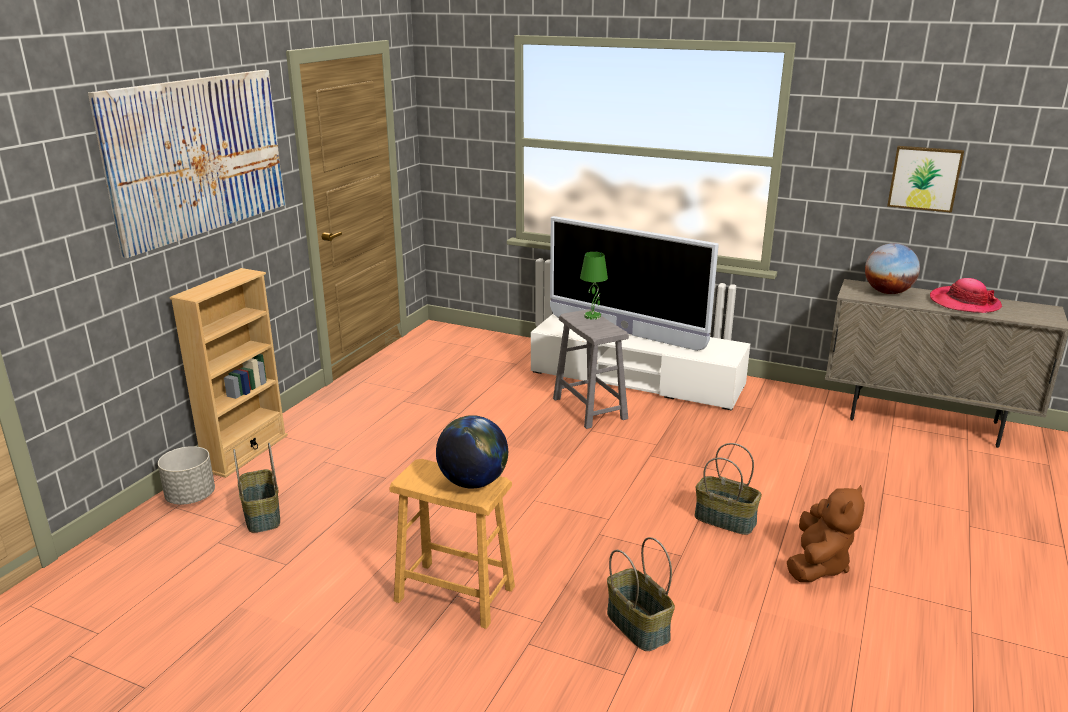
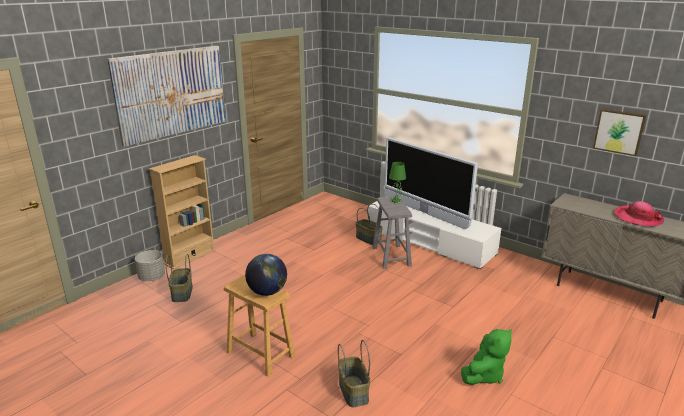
camera: 15 degrees right, 0 degrees up
basket [694,443,762,535] -> basket moved to [356,204,383,245]
brown plush toy [787,485,865,582] -> green plush toy [461,329,512,385]
globe [865,243,920,294] -> none

